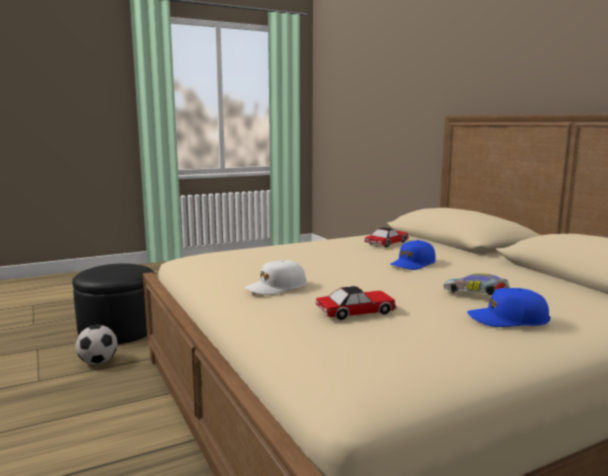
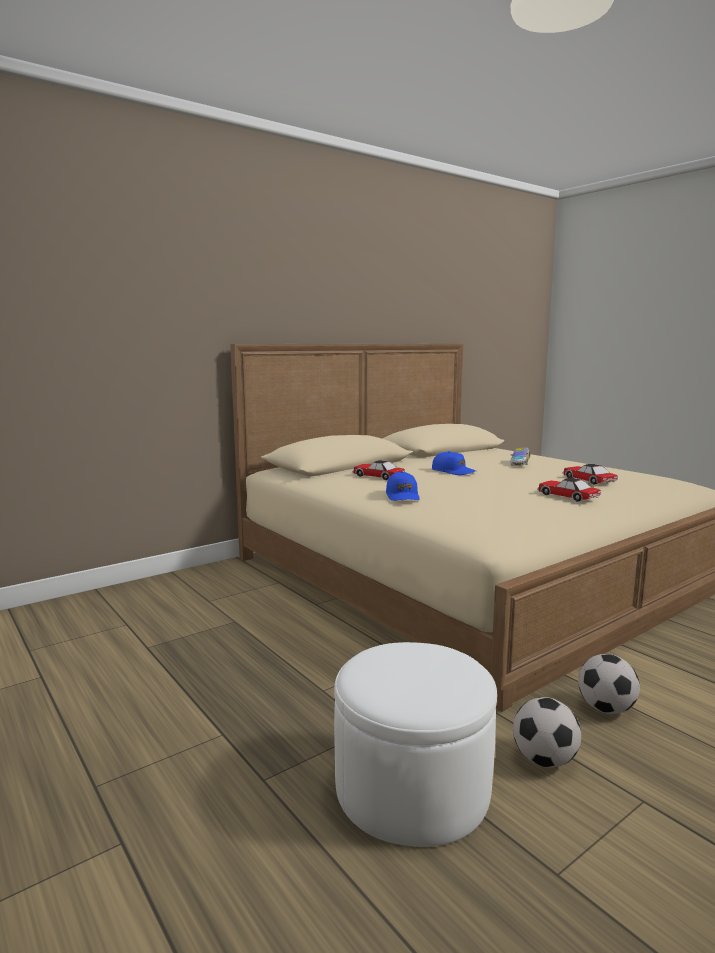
camera: 100 degrees left, 0 degrees up
black ottoman [72,263,154,344] -> white ottoman [334,642,497,847]
white cap [245,260,306,295] -> toy car [537,478,601,501]
blue cap [467,288,550,327] -> blue cap moved to [386,472,420,501]
none -> football [578,654,640,714]

